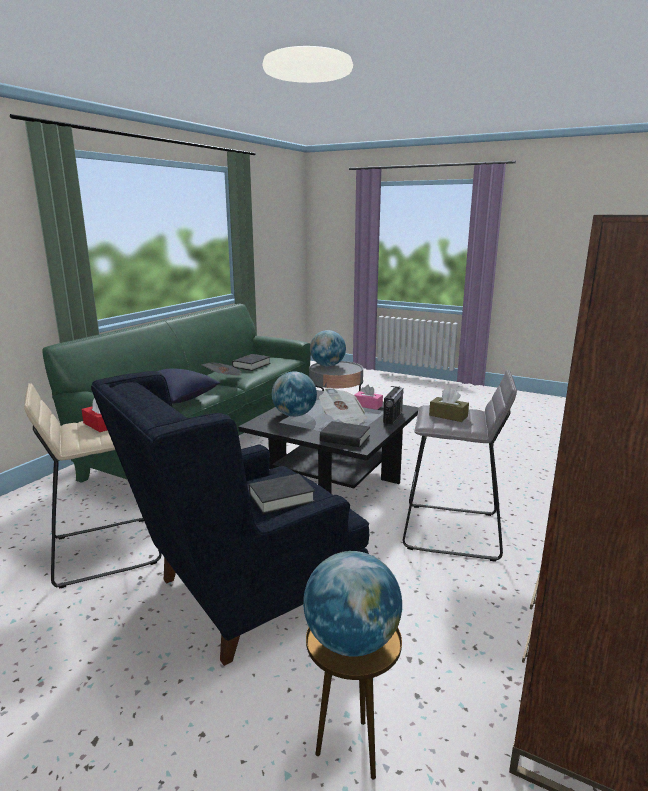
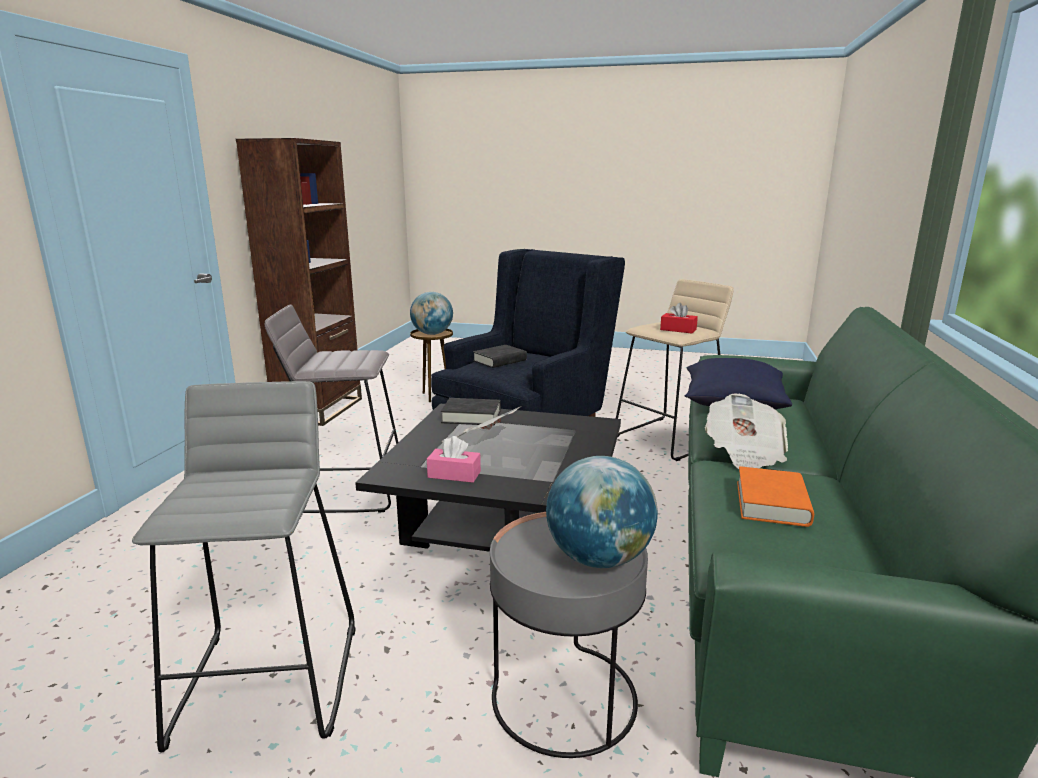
camera: 165 degrees right, 0 degrees up
black book [232,354,270,371] -> orange book [737,466,814,527]
globe [272,371,317,417] -> none
radio [383,386,404,425] -> none
brown tissue box [429,388,469,422] -> none
none -> grey stool [132,381,356,752]

